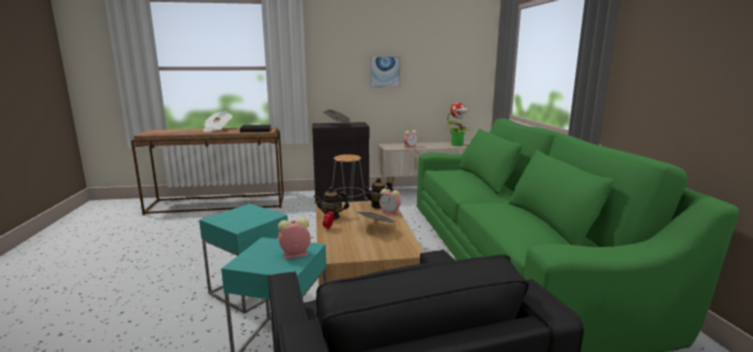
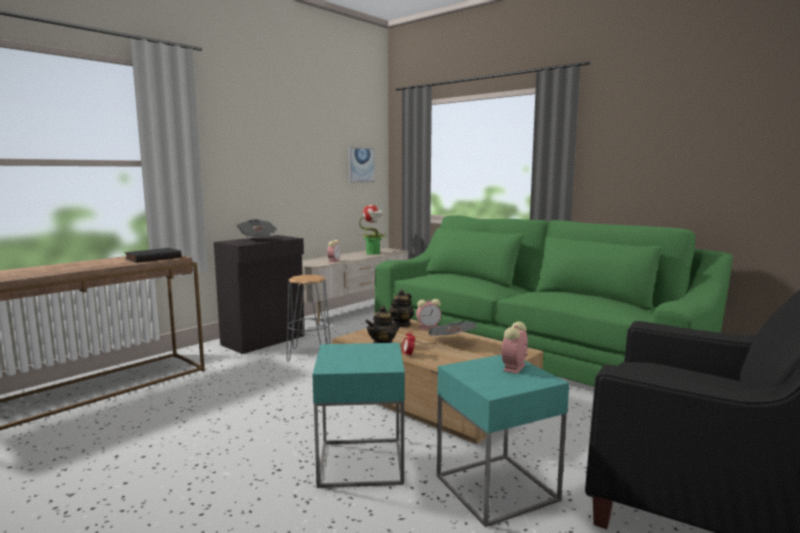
camera: 40 degrees left, 5 degrees down
newspaper [203,111,233,132] -> none
picture [370,56,400,87] -> picture moved to [348,147,375,182]

